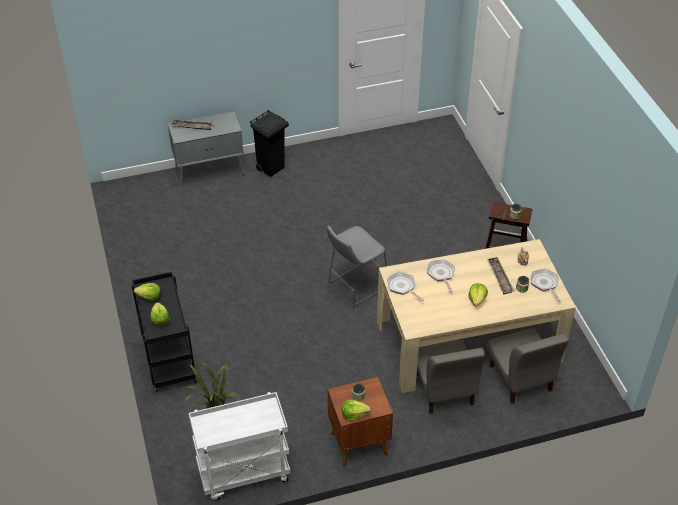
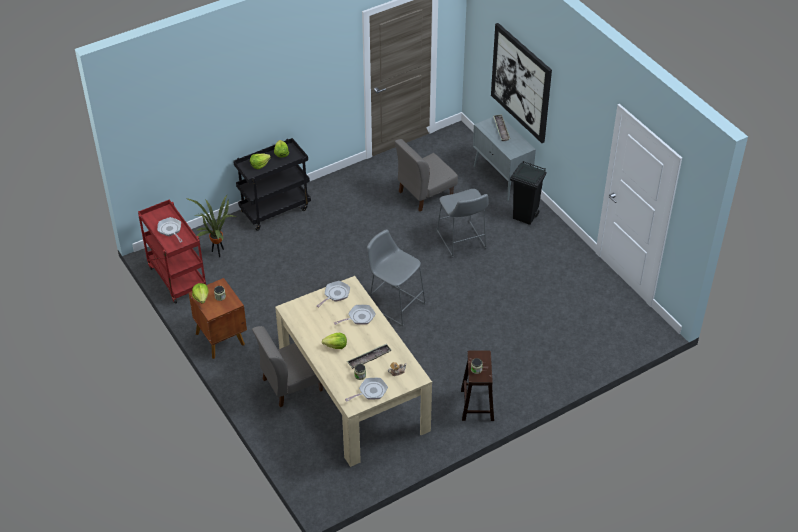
camera: 75 degrees right, 0 degrees up
white cart [189,392,290,501] -> red cart [138,199,206,304]
grey chair [487,328,568,404] -> grey chair moved to [395,139,458,211]
none -> frying pan [157,217,183,242]
none -> grey stool [437,189,488,258]
none -> picture [491,23,552,143]

